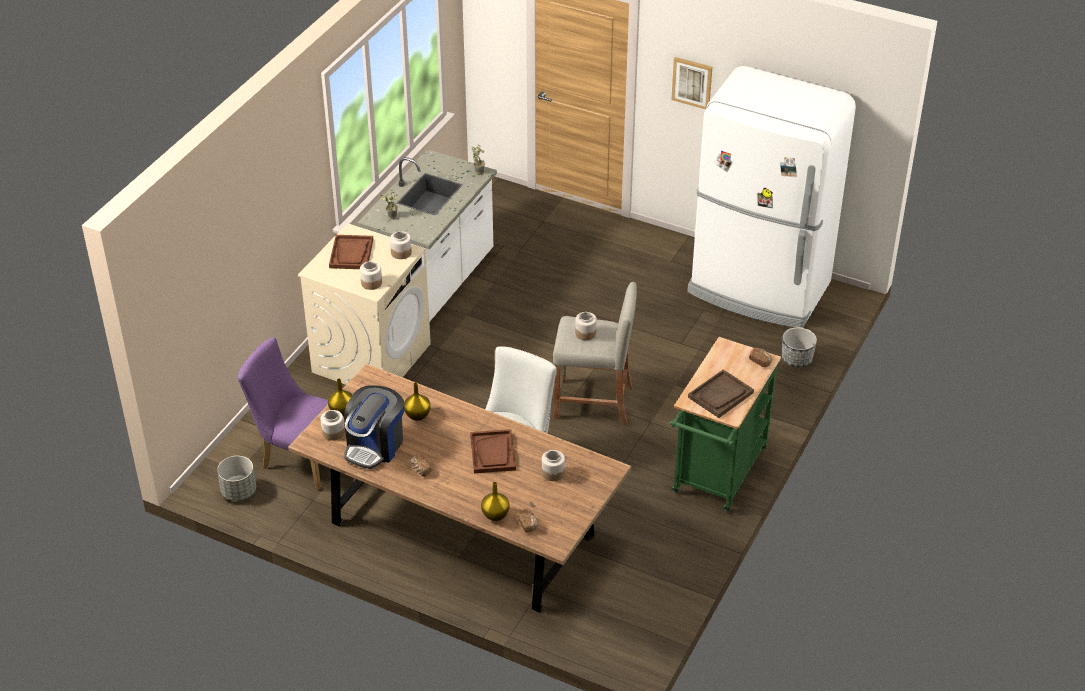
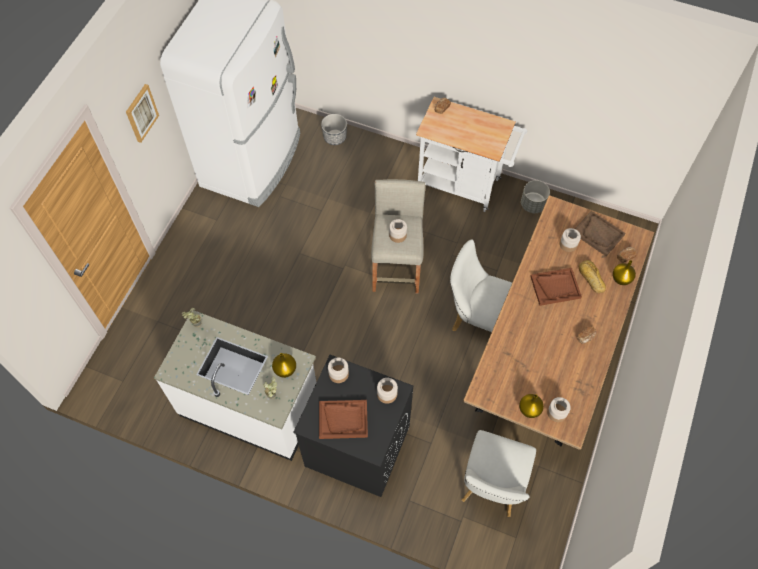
camera: 95 degrees left, 20 degrees up
grey planter [217,456,256,501] -> grey planter moved to [521,180,550,213]
purple chair [238,337,328,489] -> white chair [462,430,536,517]
beige washing machine [298,223,431,385] -> black washing machine [293,355,413,497]
coffee machine [344,385,404,469] -> none
yellow vase [404,382,431,421] -> yellow vase moved to [272,353,296,378]
green cart [670,337,781,512] -> white cart [416,97,527,212]
brown tray [688,370,754,418] -> brown tray moved to [575,211,626,256]
none -> bread [579,260,606,294]

